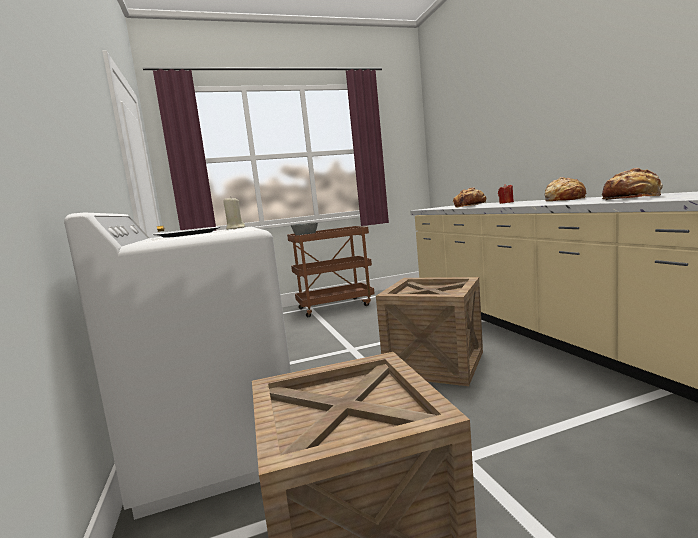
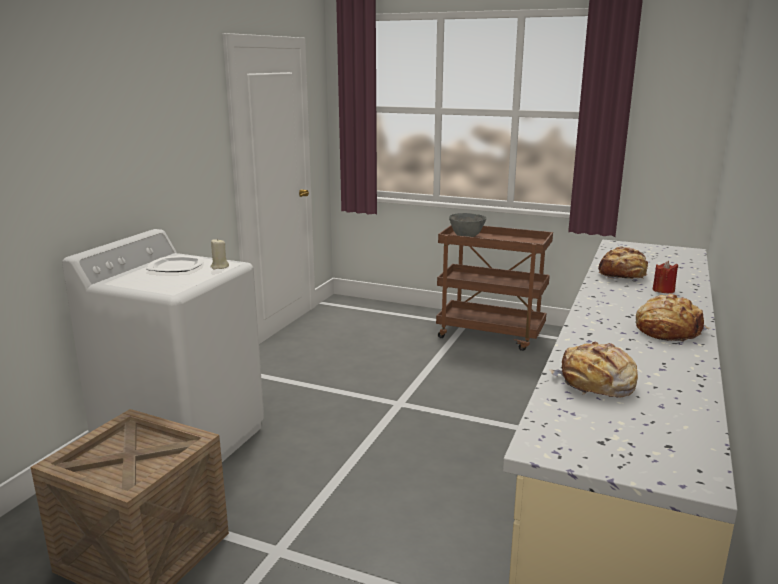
camera: 40 degrees right, 10 degrees up
crate [376,277,483,386] -> none

